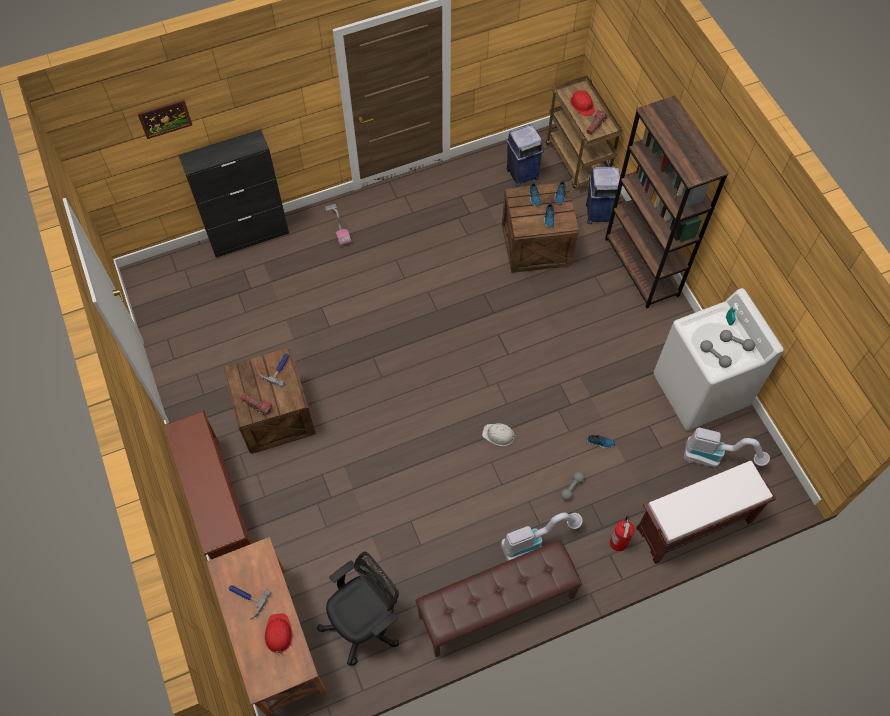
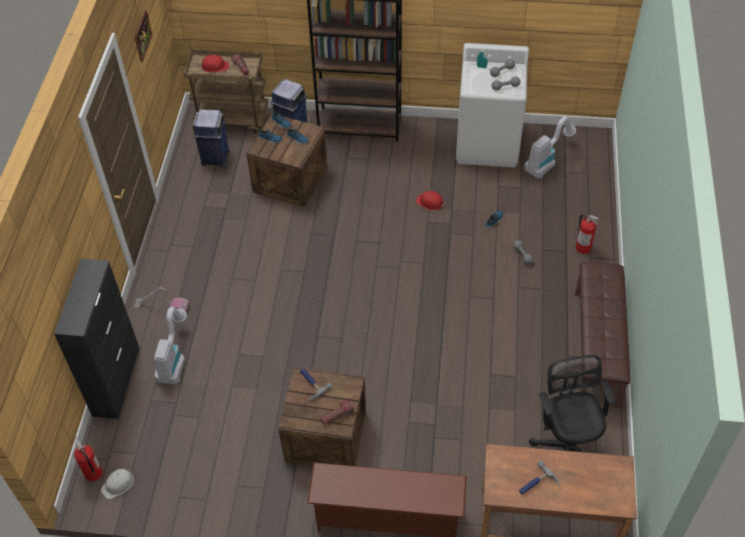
camera: 60 degrees left, 10 degrees down
picture [137,99,192,139] -> picture moved to [134,10,152,62]
red hard hat [265,614,293,655] -> red hard hat moved to [416,191,445,210]
white hard hat [482,423,517,446] -> white hard hat moved to [101,469,134,499]
vacuum cleaner [501,513,583,561] -> vacuum cleaner moved to [154,307,187,384]
brown bench [636,460,776,564] -> none
none -> fire extinguisher [74,437,103,481]

